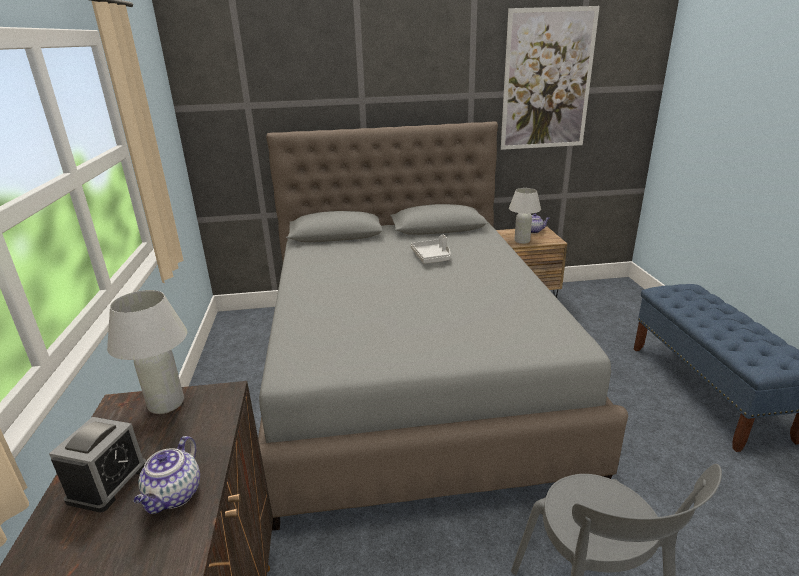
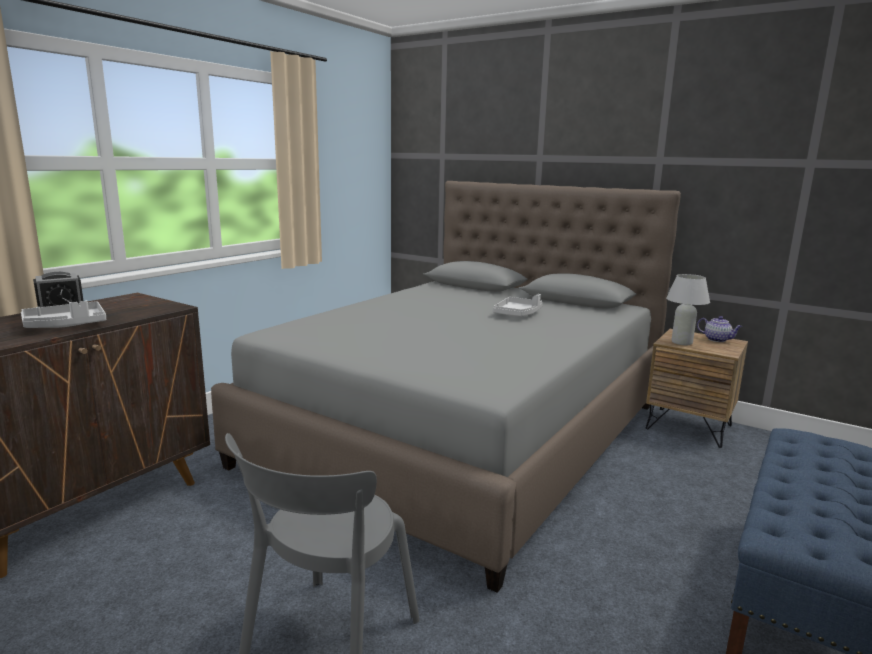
camera: 40 degrees right, 10 degrees down
white table lamp [107,290,187,414] -> none
teapot [134,436,200,514] -> grey tray [21,300,106,328]
picture [501,6,600,150] -> none

